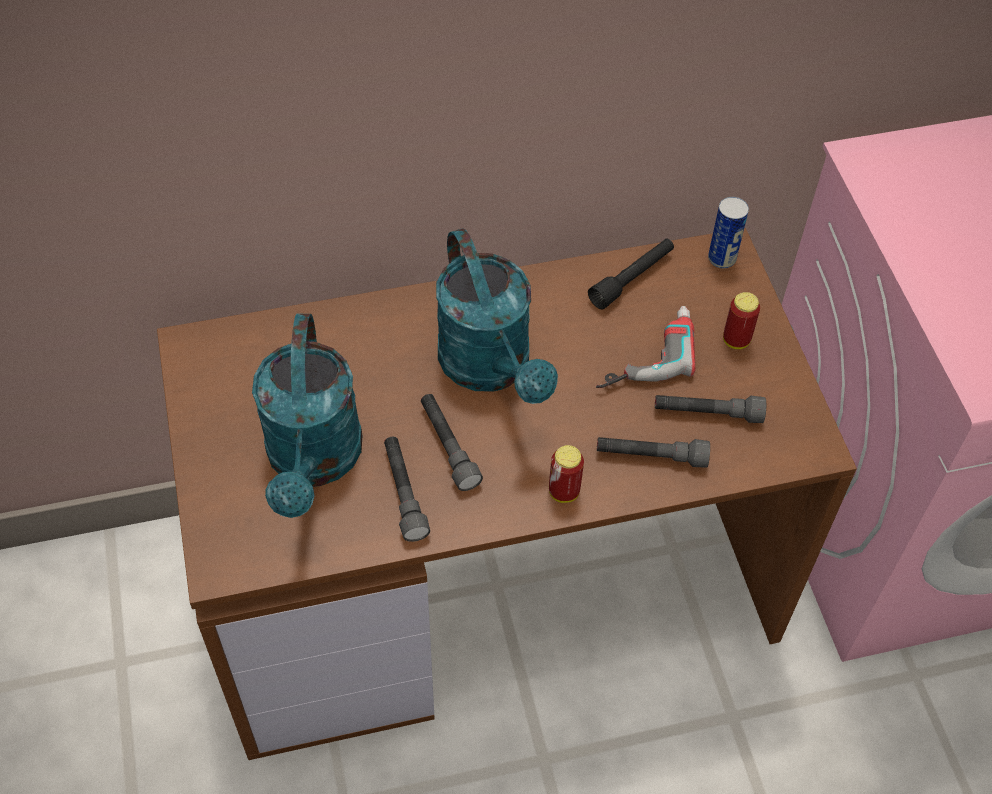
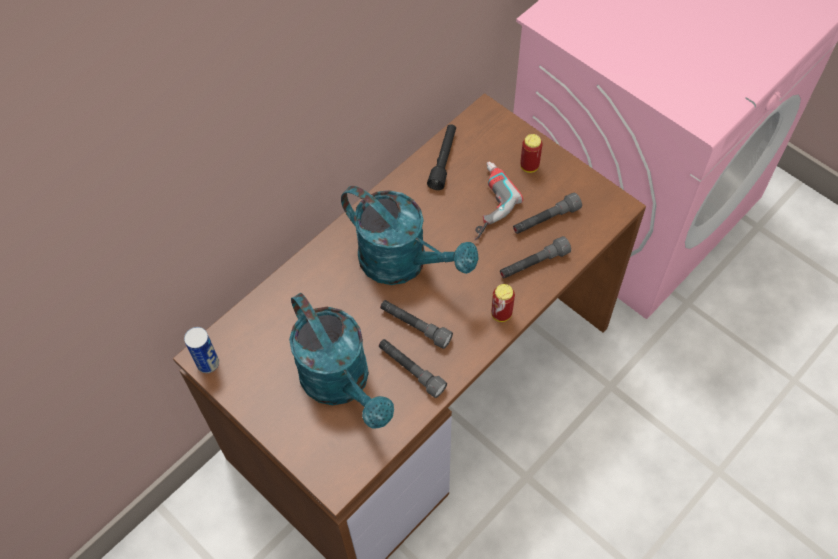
camera: 30 degrees left, 5 degrees up
can [708,197,749,268] -> can moved to [184,327,219,373]

